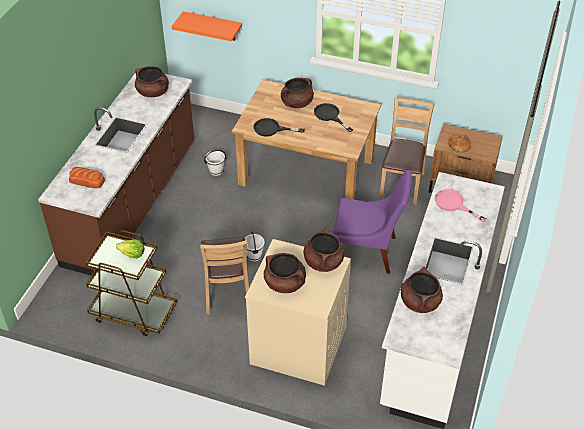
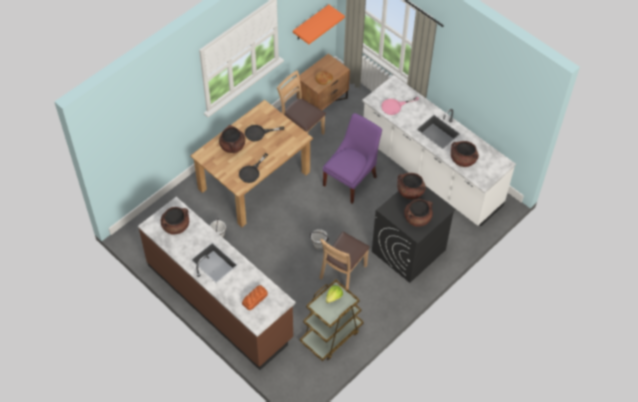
camera: 65 degrees left, 10 degrees up
orange shelf [171,11,242,41] -> orange shelf moved to [293,5,345,44]
brown chair [200,237,249,314] -> brown chair turned 105 degrees clockwise [319,232,370,290]
beige washing machine [245,239,351,386] -> black washing machine [372,186,456,283]

